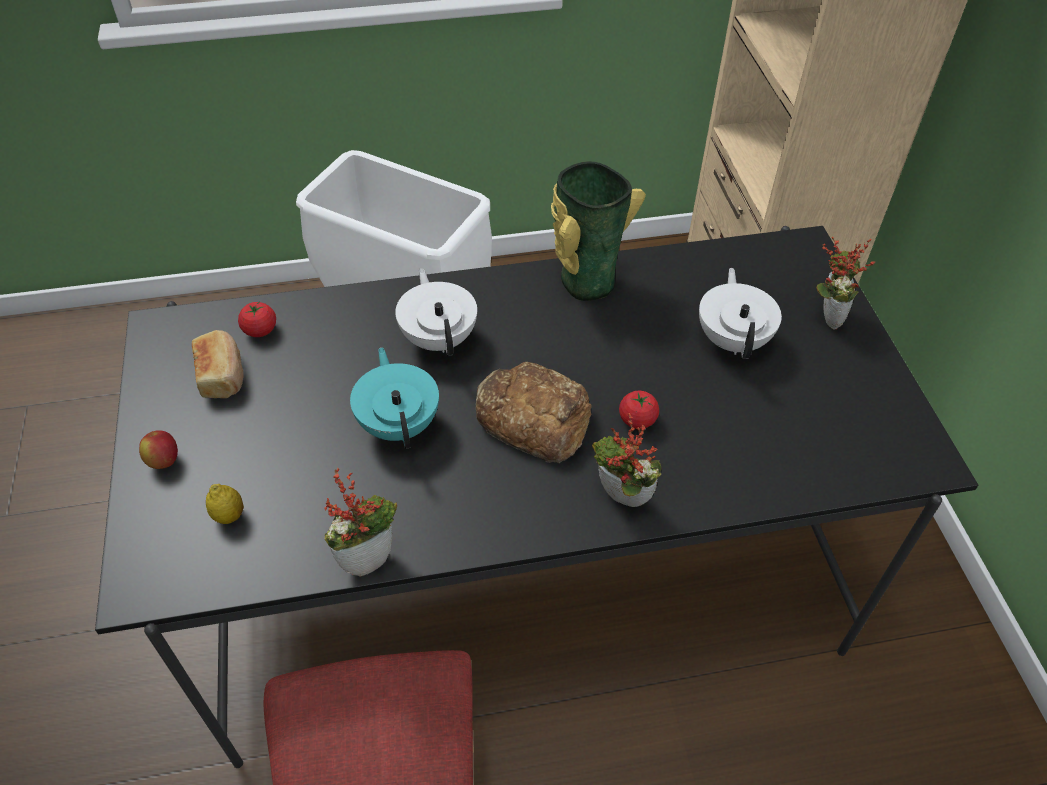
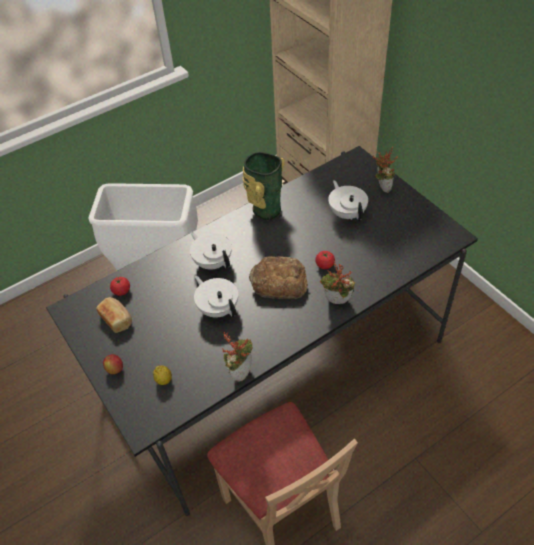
camera: 20 degrees left, 0 degrees up
turquoise teapot [350,347,439,449] -> white teapot [194,275,238,318]

